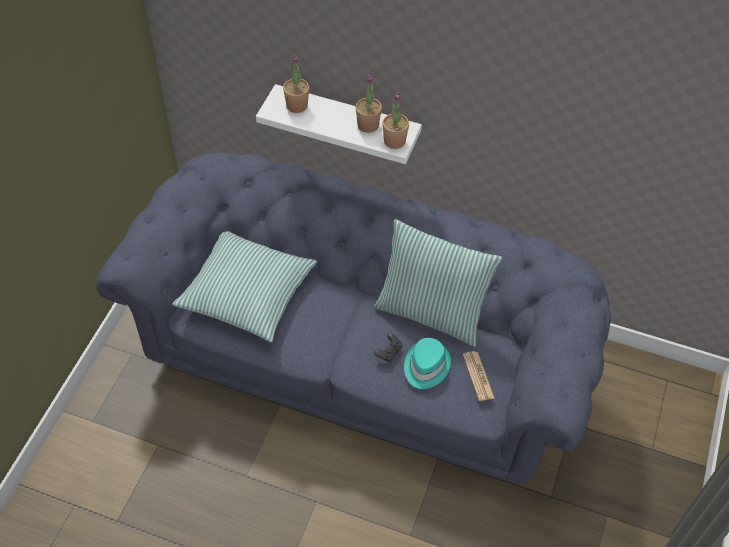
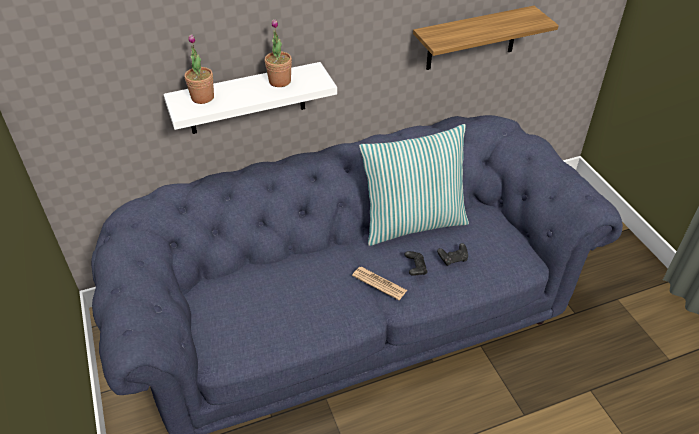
camera: 40 degrees left, 10 degrees down
pillow [172,231,317,342] -> none
potted plant [382,92,409,149] -> none
turquoise hat [404,338,451,389] -> black game controller [437,243,468,266]
newspaper [463,351,494,401] -> newspaper moved to [352,267,407,300]
none -> shelf [413,6,559,70]

